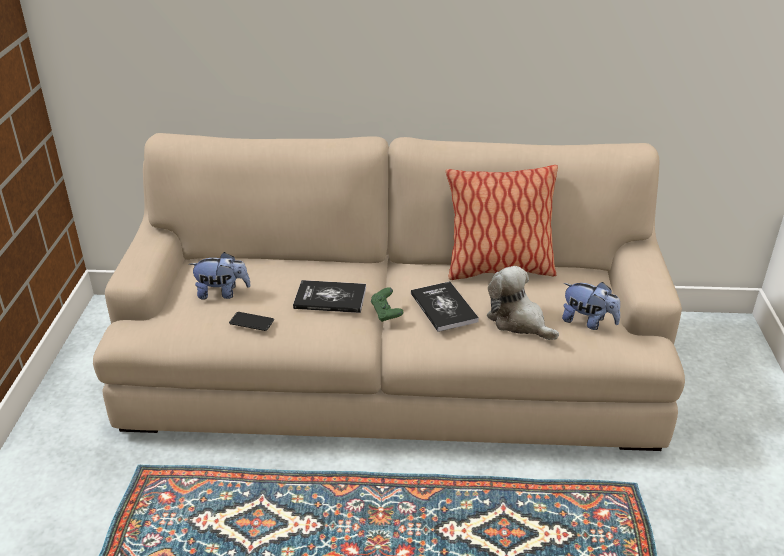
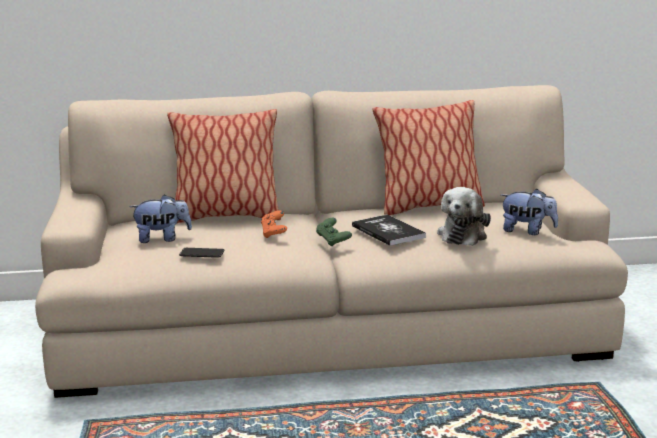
camera: 10 degrees left, 15 degrees down
book [293,280,366,313] -> orange game controller [261,210,287,238]
plush toy [487,266,559,340] -> plush toy turned 105 degrees counterclockwise [437,187,491,246]
none -> pillow [167,109,281,223]

